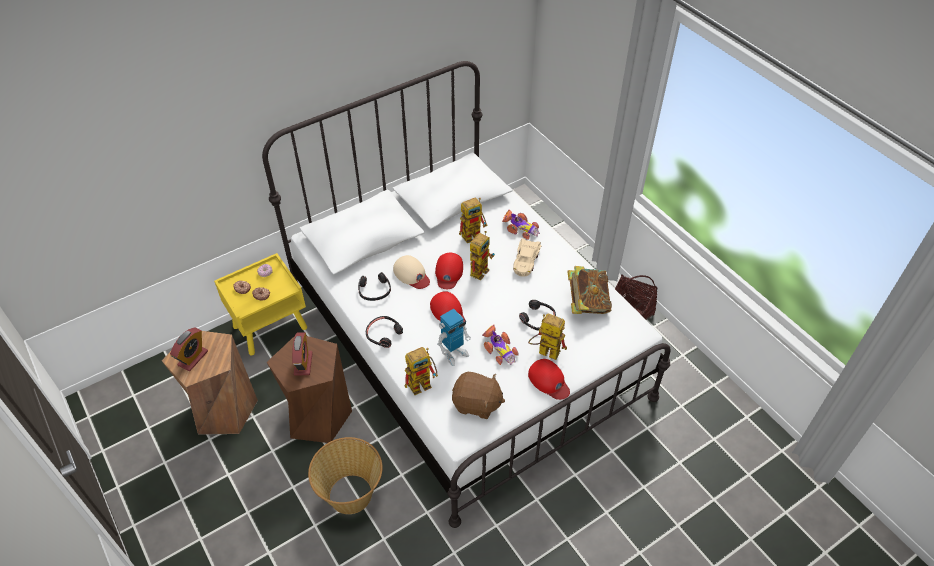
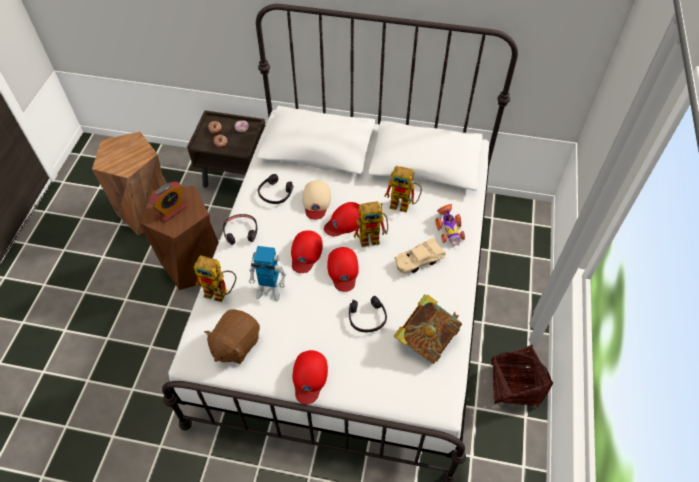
camera: 45 degrees right, 5 degrees up
alarm clock [170,328,208,371] -> none
yellow nightstand [214,253,307,356] -> brown nightstand [187,111,266,188]
basket [308,437,383,514] -> none
brown plush toy [452,372,505,419] -> brown plush toy turned 60 degrees clockwise [204,309,260,364]
toy car [482,324,518,365] -> none
toy robot [528,313,567,360] -> none
none -> red cap [327,247,359,292]

